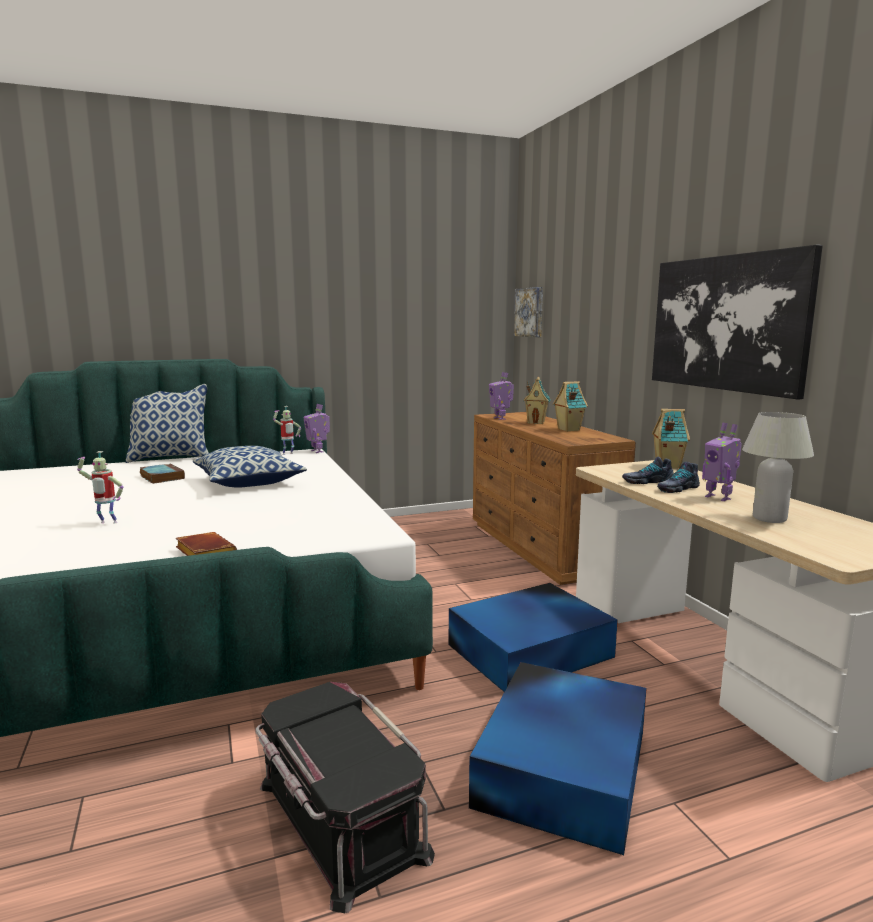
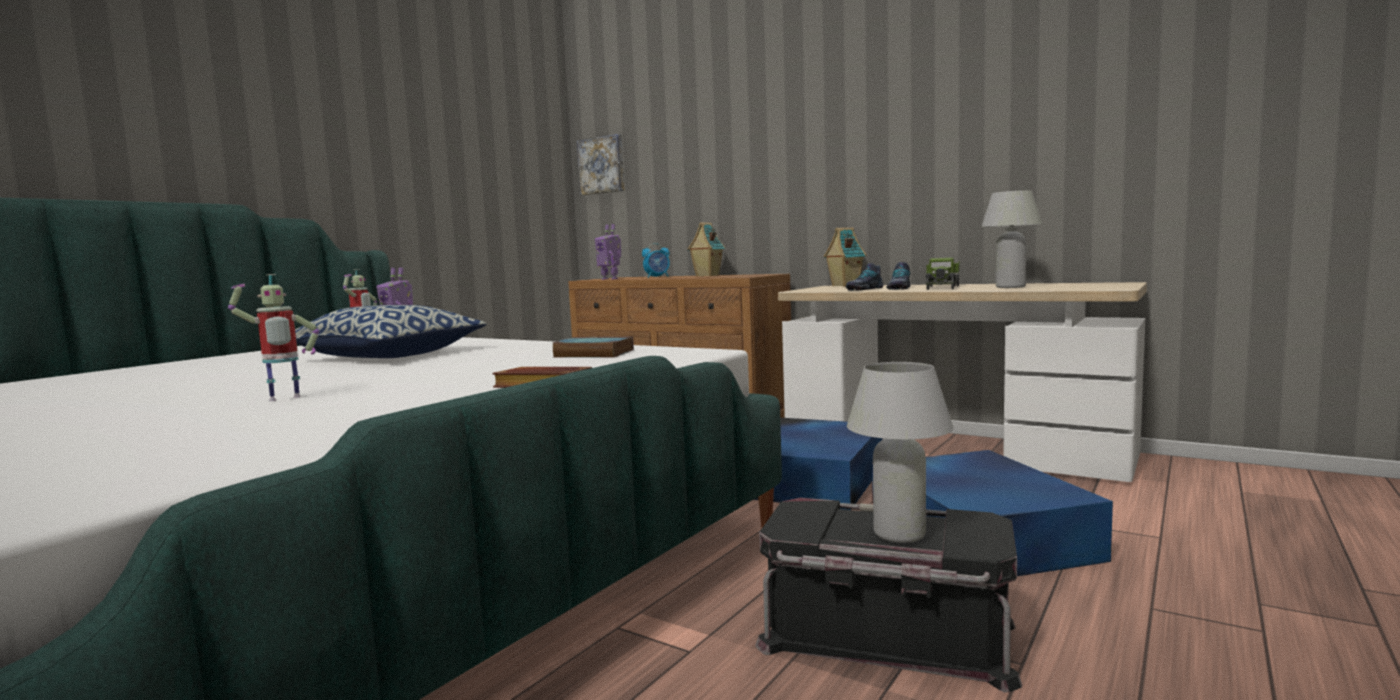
camera: 35 degrees left, 5 degrees down
pillow [126,384,209,463] -> none
book [140,463,185,484] -> book moved to [552,336,634,358]
toy house [523,377,551,424] -> alarm clock [642,243,670,278]
picture [652,245,823,399] -> none
toy robot [702,422,742,501] -> toy truck [925,258,960,290]
none -> white table lamp [847,362,953,543]

